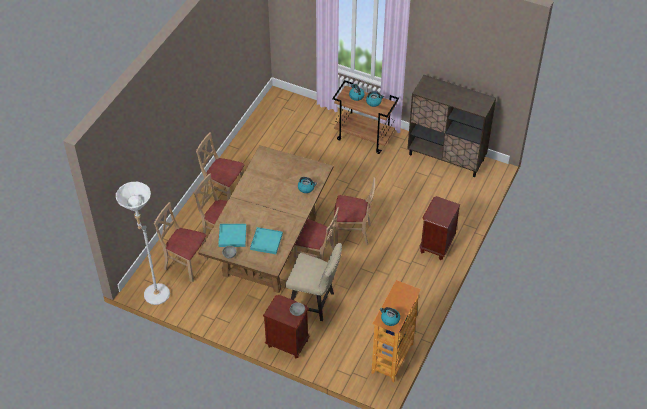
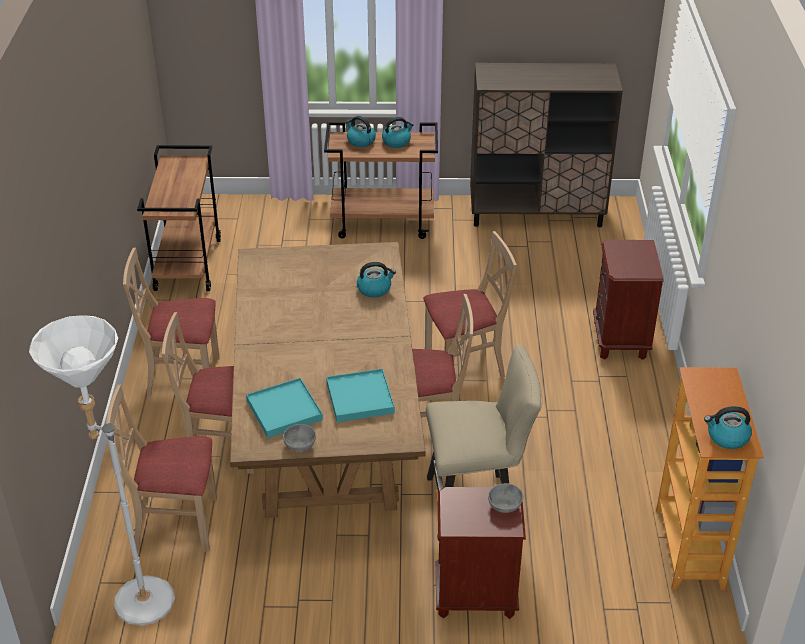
camera: 25 degrees left, 10 degrees down
none -> brown cart [137,145,221,291]

